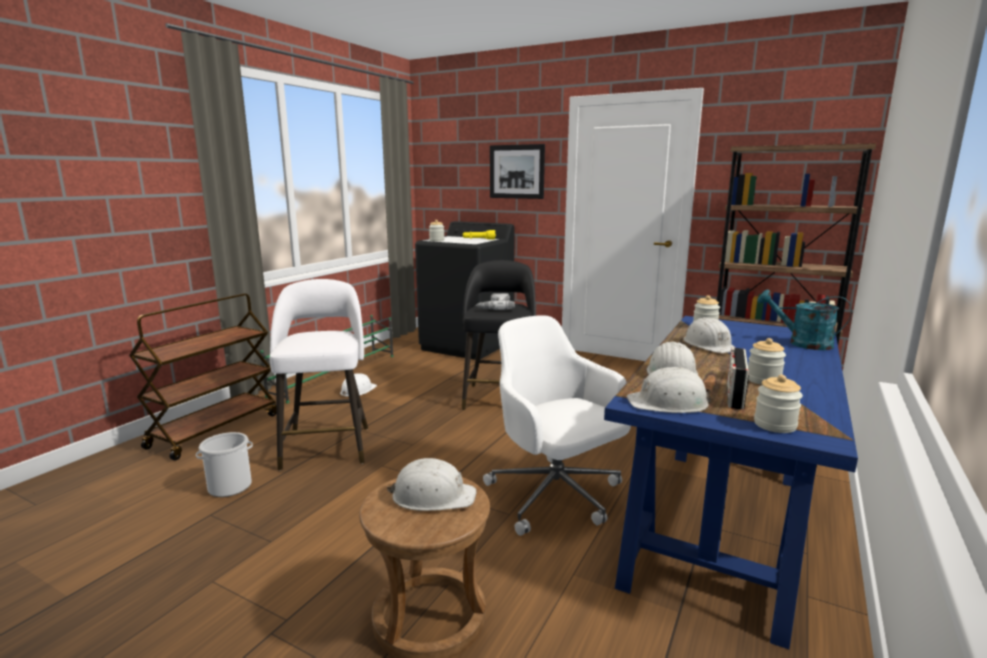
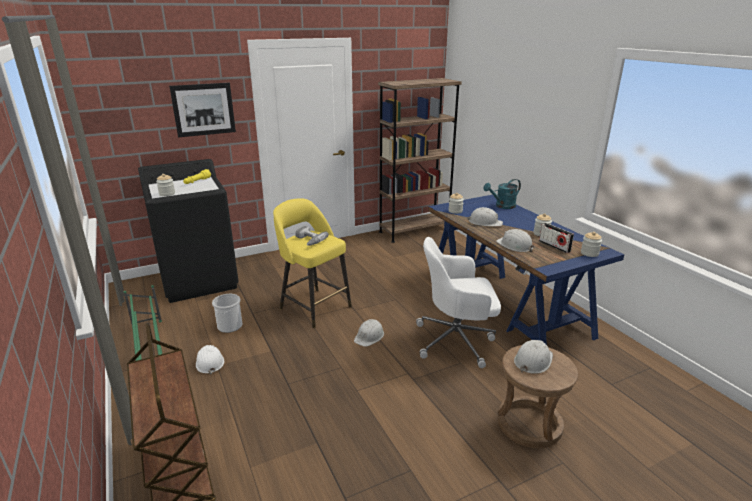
camera: 55 degrees left, 10 degrees up
bucket [196,432,253,497] -> bucket moved to [212,294,242,333]
white stool [270,279,368,470] -> none
black stool [462,260,536,410] -> yellow stool [273,198,352,328]
white hard hat [627,367,711,413] -> white hard hat moved to [354,319,384,347]

